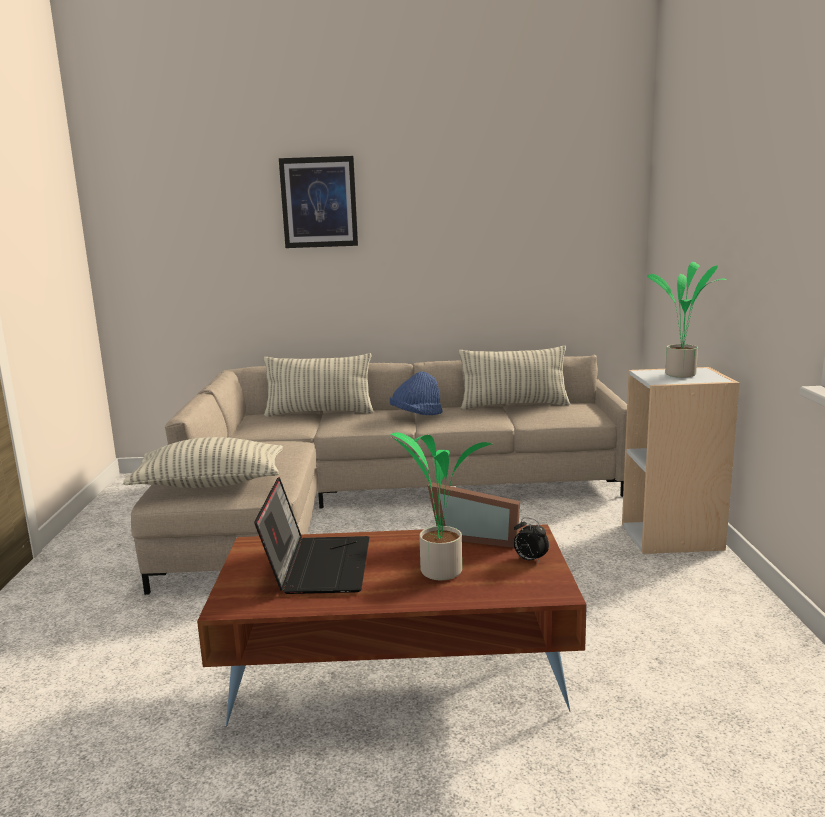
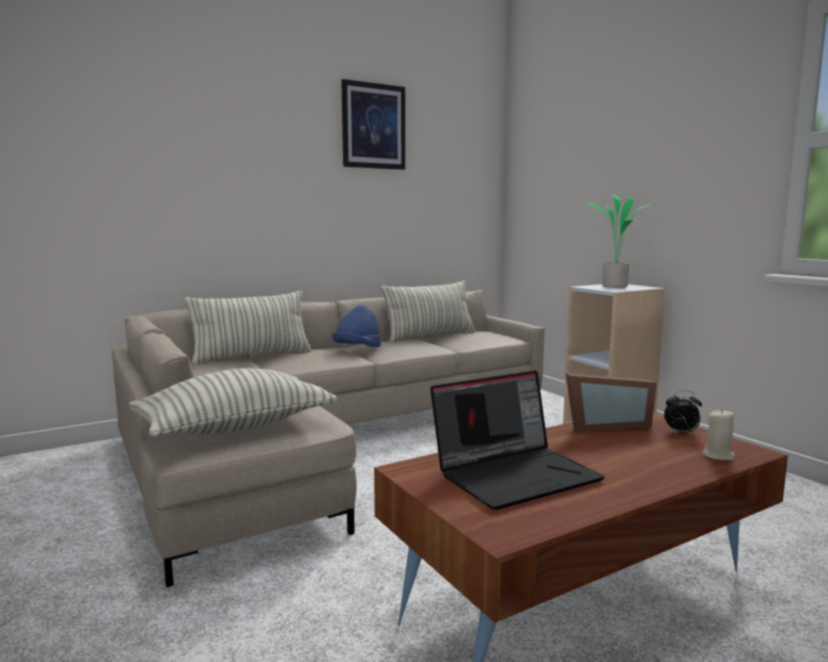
camera: 30 degrees left, 5 degrees down
laptop [254,477,370,594] -> laptop turned 90 degrees clockwise [430,370,605,510]
picture [279,156,358,248] -> picture moved to [341,79,405,170]
potted plant [390,433,493,580] -> none
none -> beige candle [702,409,735,460]

